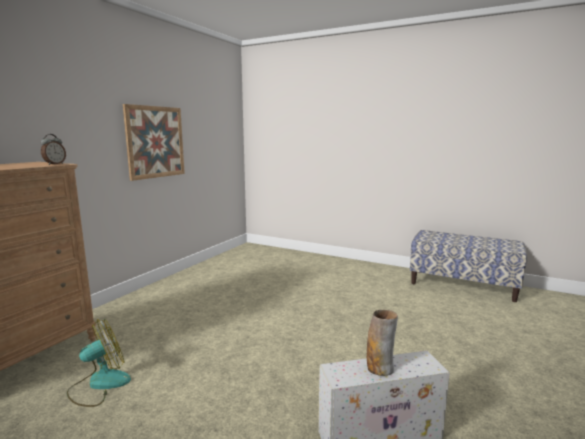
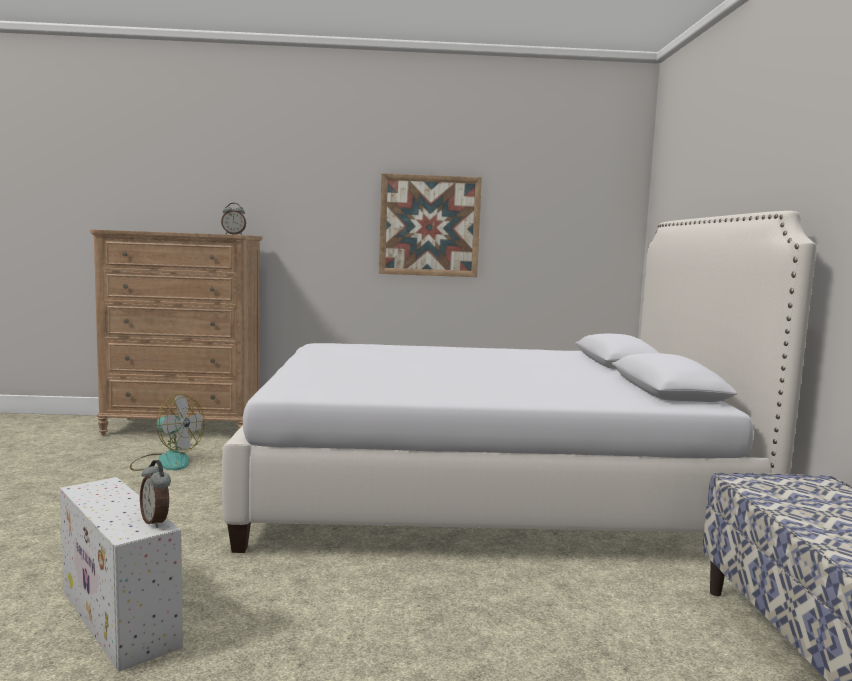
camera: 60 degrees right, 5 degrees down
vase [367,310,398,376] -> none
none -> alarm clock [140,460,171,528]
none -> white bed [222,211,816,553]

